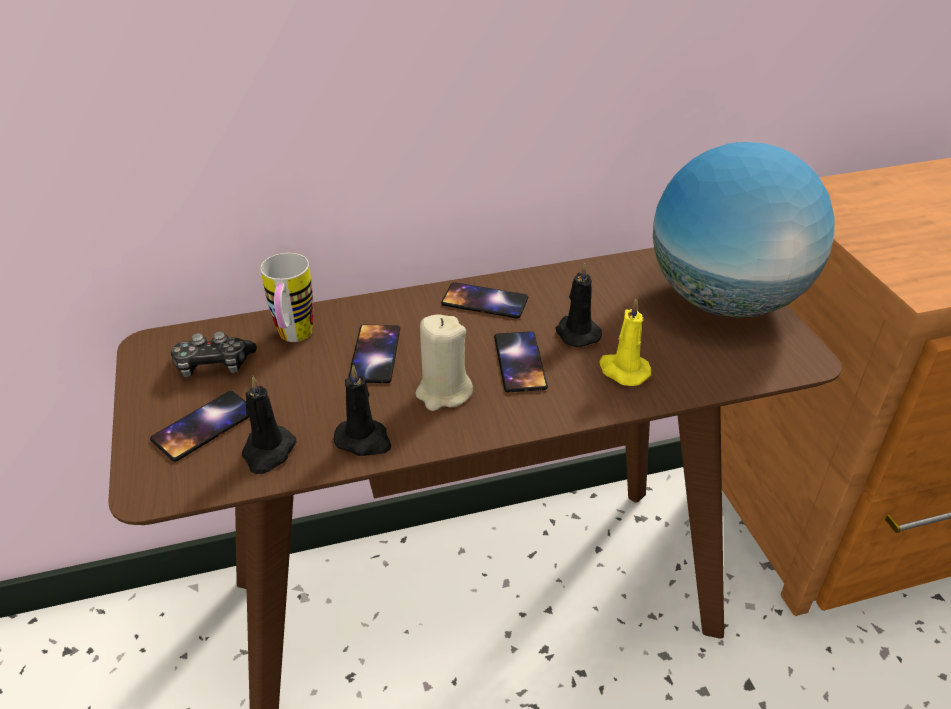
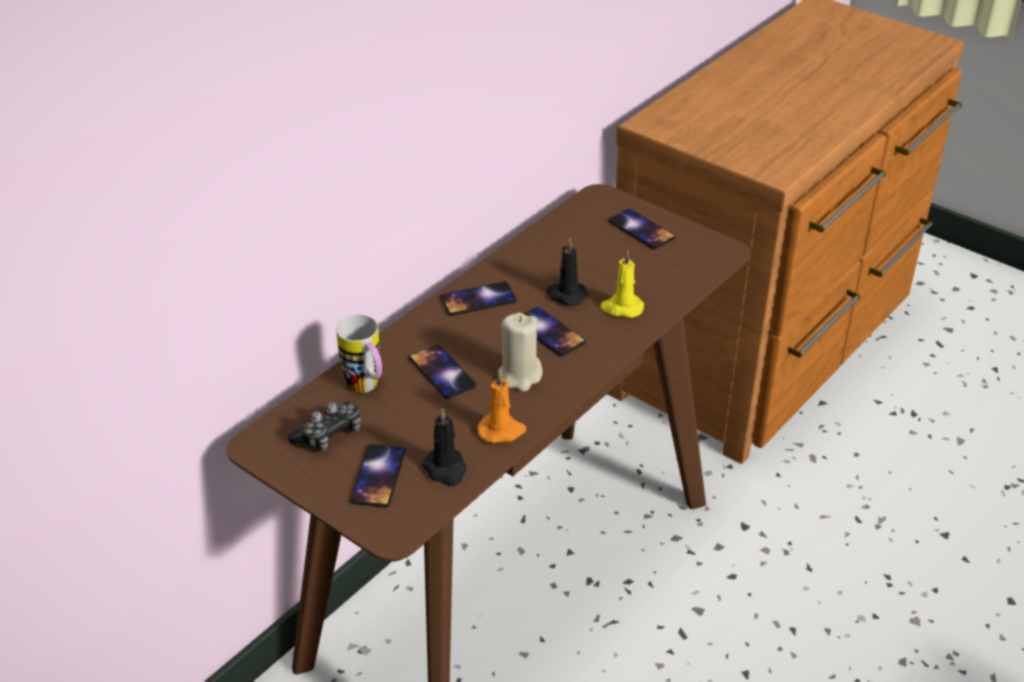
camera: 35 degrees left, 0 degrees up
black candle [334,365,391,456] -> orange candle [477,371,527,443]
globe [653,142,835,318] -> phone [608,209,675,250]

